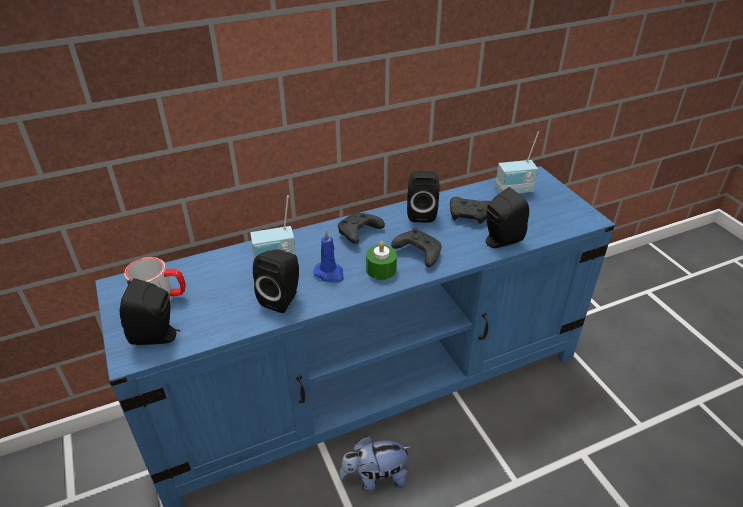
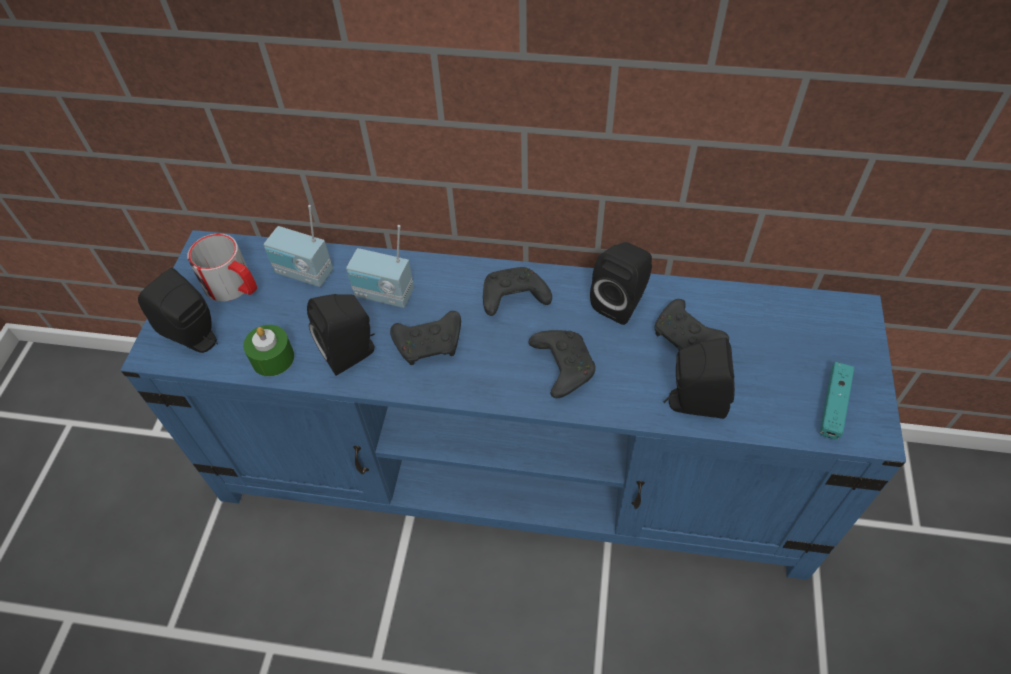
camera: 35 degrees right, 15 degrees up
blue candle [313,230,344,282] -> black game controller [390,311,461,365]
plush toy [340,436,412,491] -> none
green candle [366,241,397,280] -> green candle moved to [243,325,294,376]
radio [495,131,539,193] -> radio moved to [264,205,333,287]
none -> turquoise game controller [820,362,855,440]

